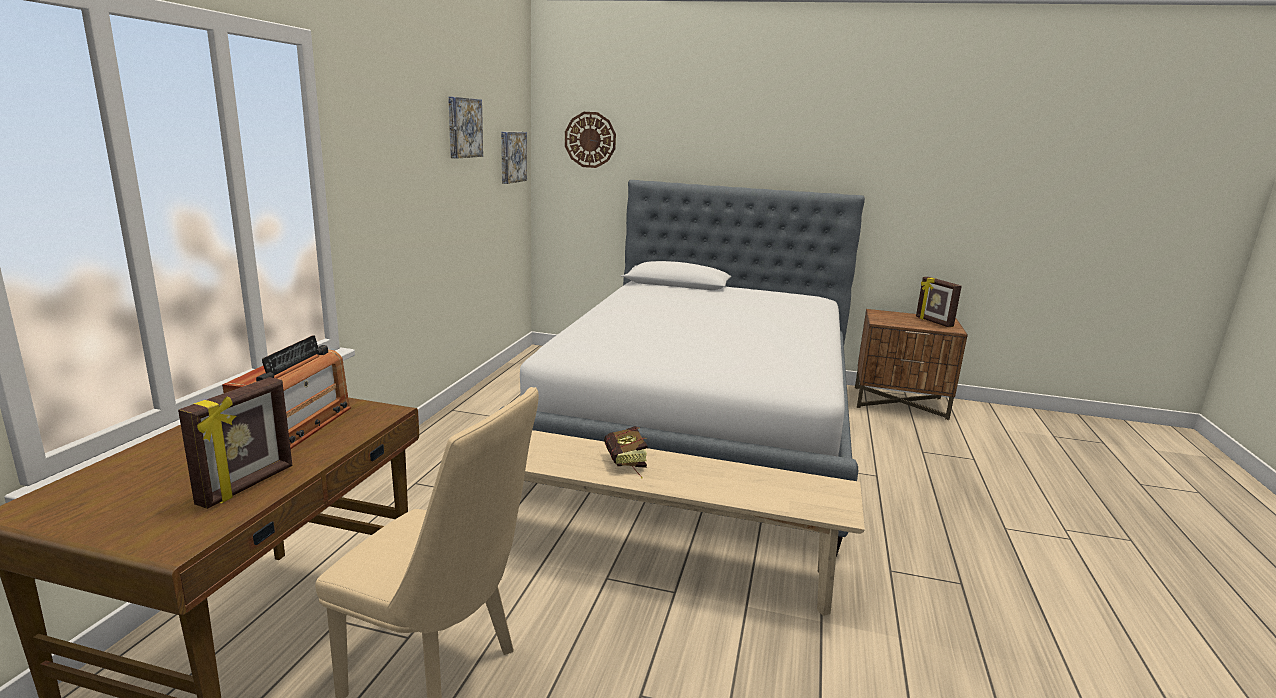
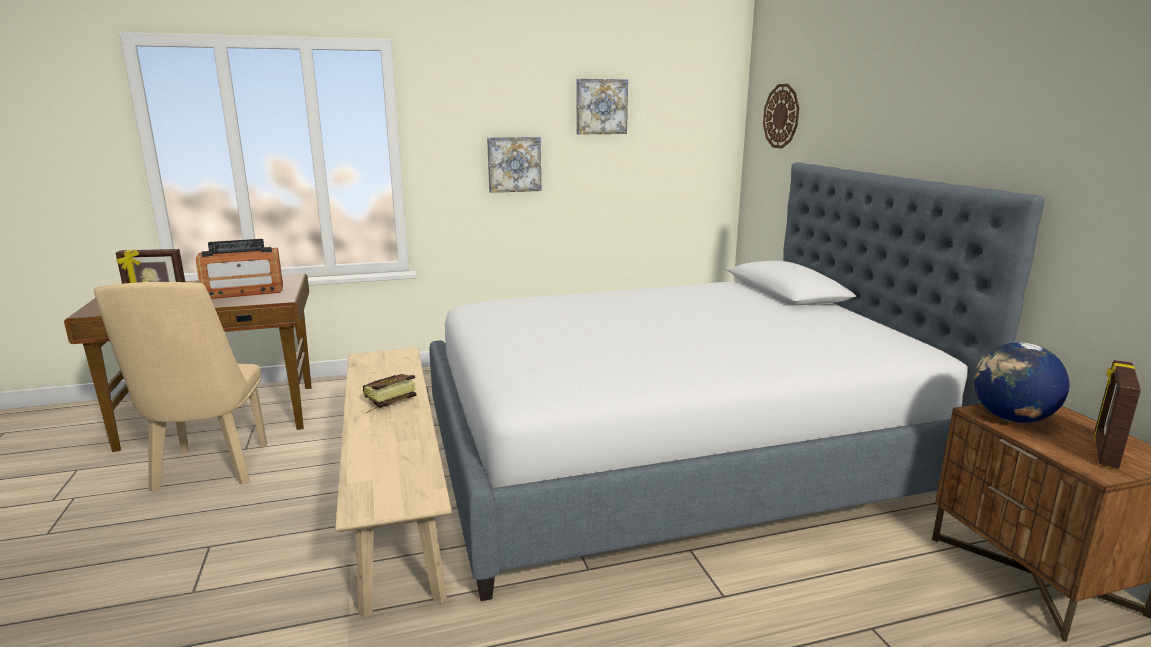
camera: 60 degrees right, 0 degrees up
picture [501,132,527,184] -> picture moved to [487,137,541,193]
none -> globe [974,342,1070,423]

